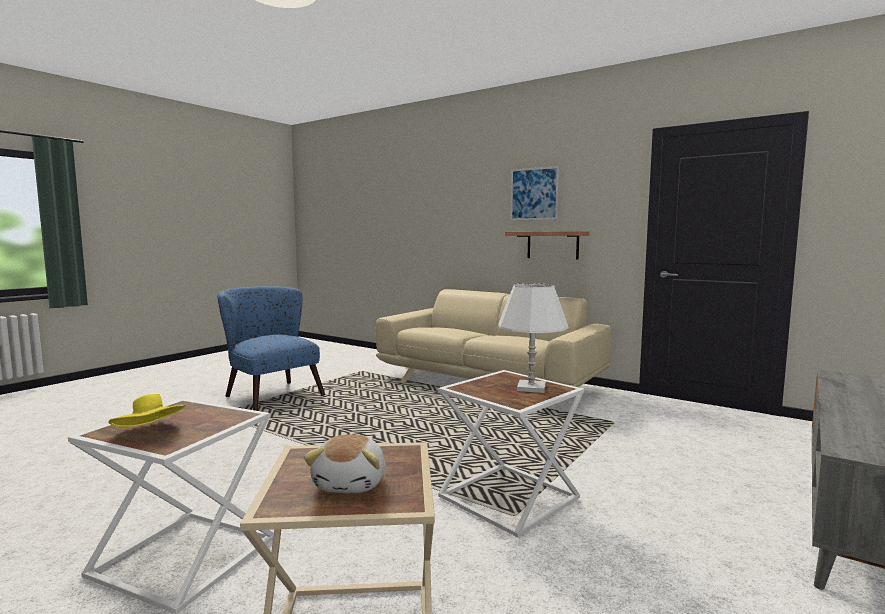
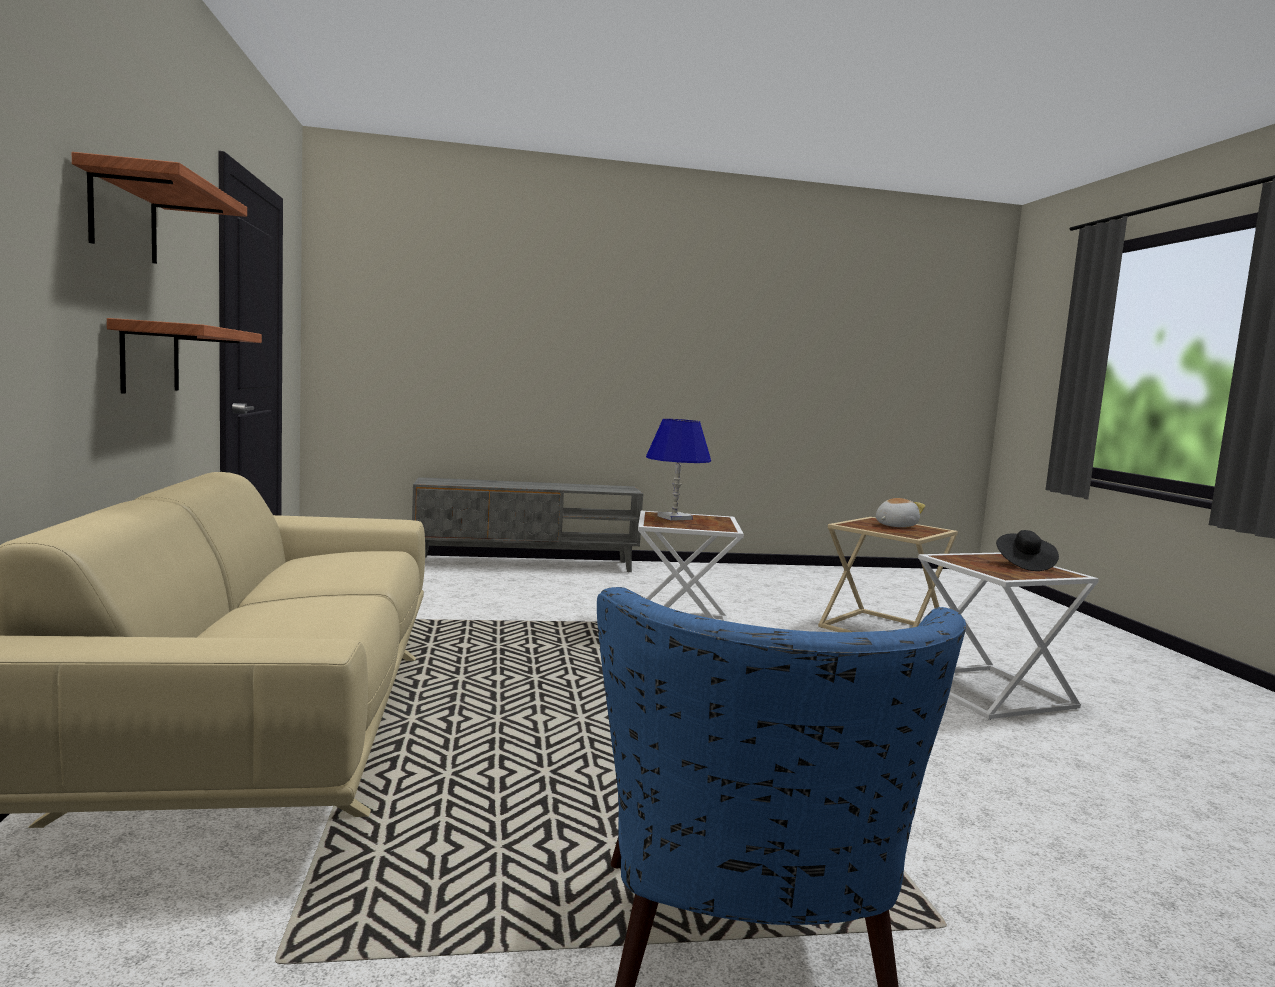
camera: 135 degrees left, 0 degrees up
yellow hat [109,394,185,427] -> black hat [996,530,1059,571]
white table lamp [498,283,568,393] -> blue table lamp [646,419,711,521]
picture [511,166,559,220] -> shelf [72,152,247,264]

